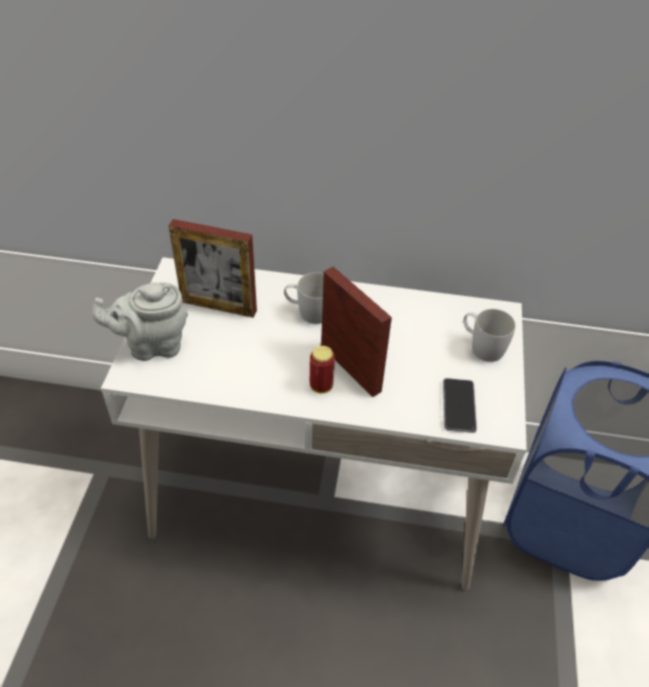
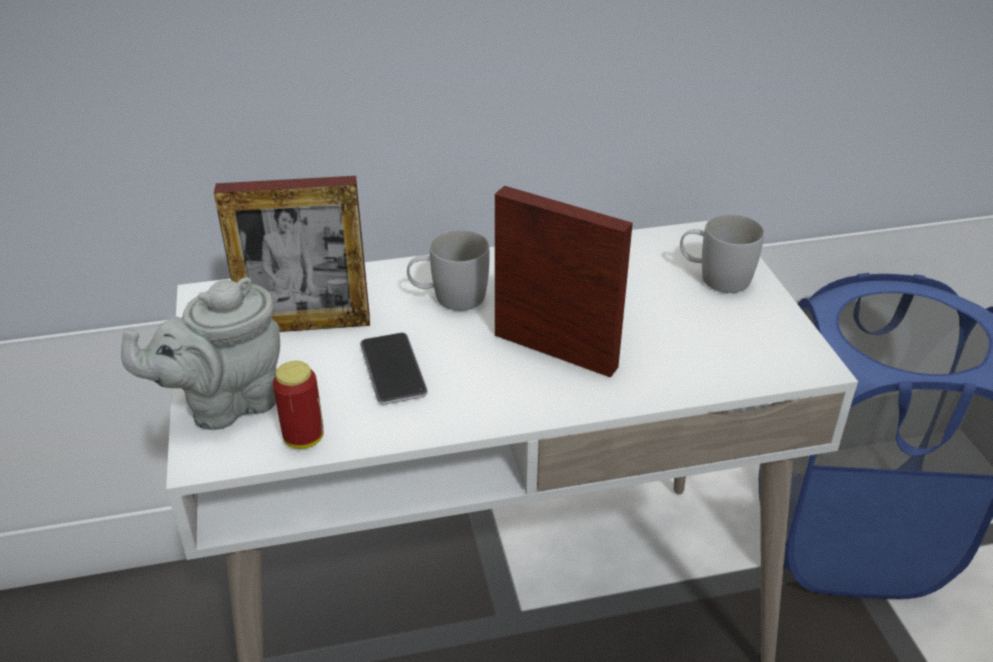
camera: 20 degrees left, 10 degrees down
can [310,346,335,394] -> can moved to [273,361,324,449]
phone [443,378,477,433] -> phone moved to [360,333,428,405]

